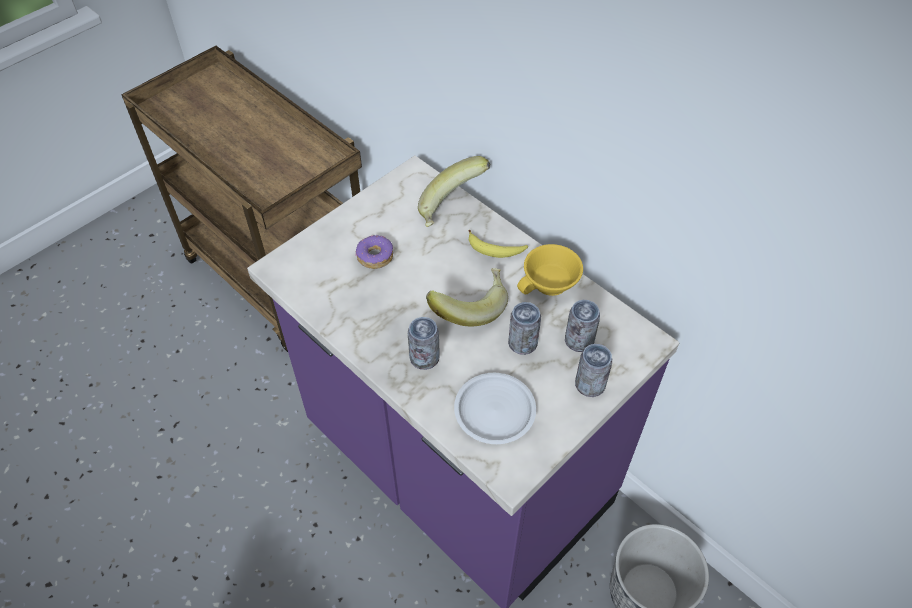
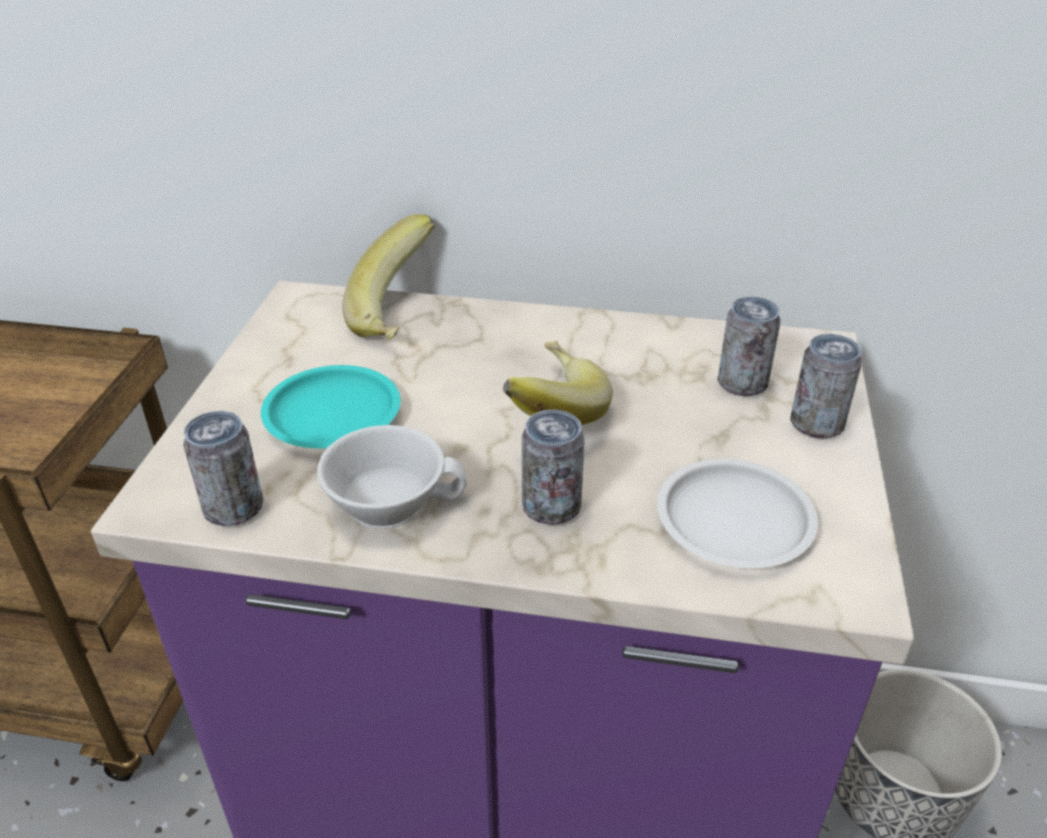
camera: 35 degrees left, 15 degrees down
donut [355,235,393,269] -> turquoise plate [261,365,401,448]
banana [469,230,528,258] -> none
can [508,302,541,355] -> can moved to [183,411,263,526]
yellow cup [517,244,583,296] -> none
none -> white cup [317,425,466,529]

